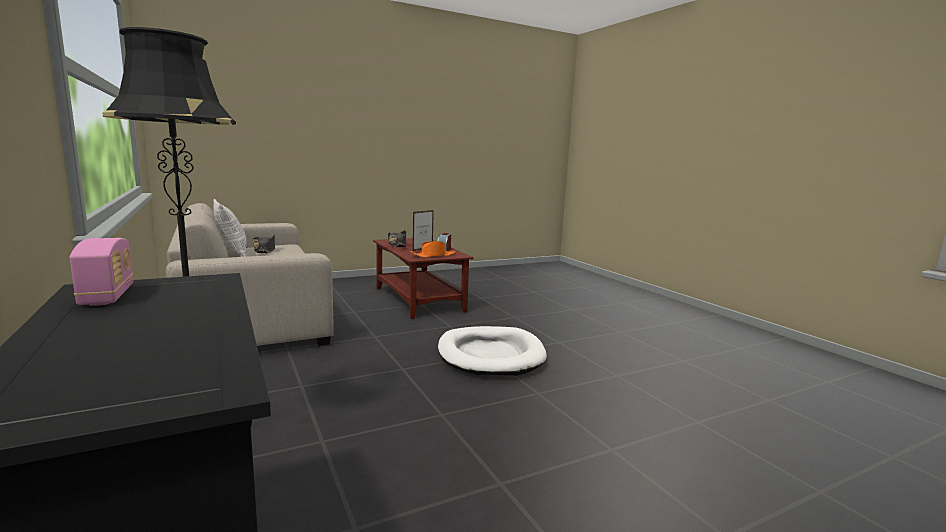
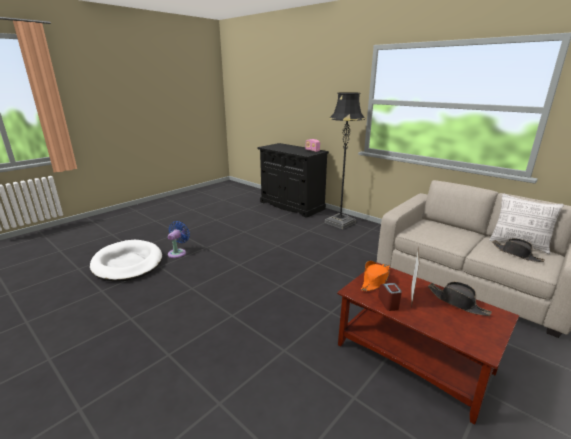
camera: 160 degrees right, 10 degrees up
white dog bed [438,326,547,376] -> white dog bed moved to [90,240,162,282]
none -> blue fan [168,221,190,258]

